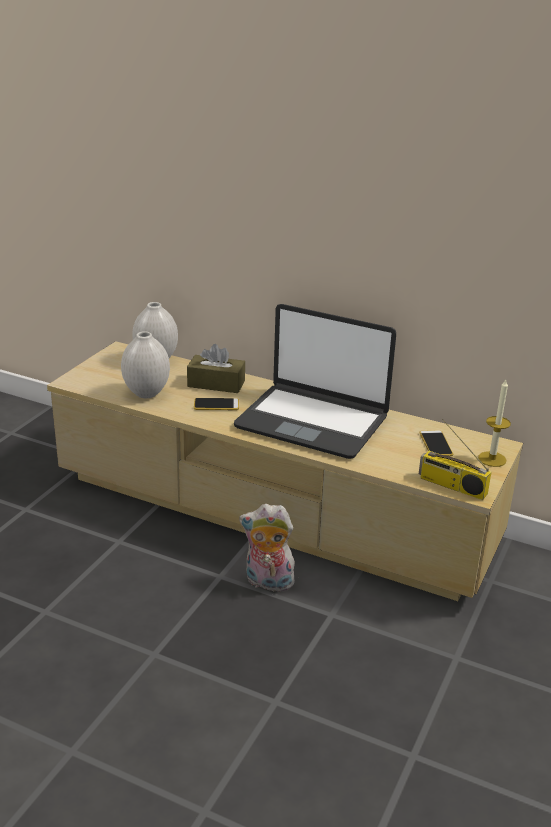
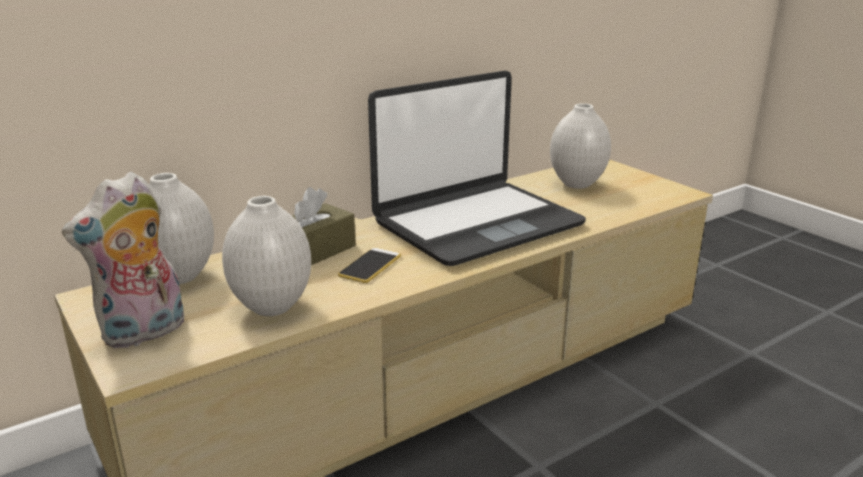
camera: 60 degrees left, 5 degrees down
plush toy [239,504,295,592] -> plush toy moved to [62,171,184,349]
radio [419,419,491,500] -> none
phone [419,430,453,456] -> white vase [550,103,611,189]
candle [478,380,511,467] -> none

